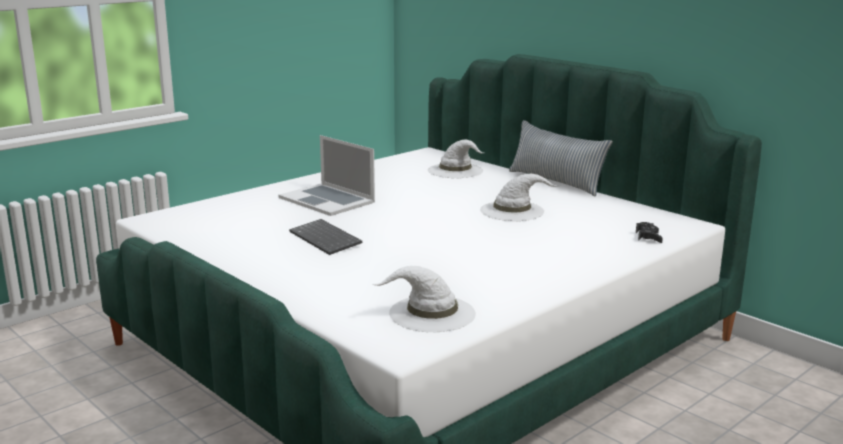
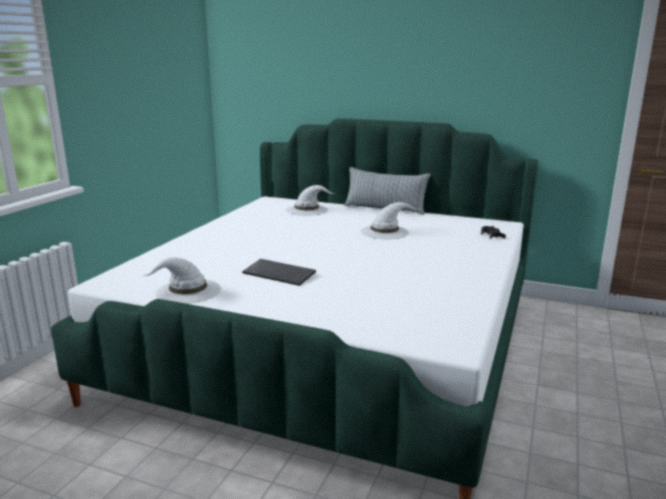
camera: 25 degrees left, 0 degrees up
laptop [279,135,375,216] -> none
white hat [372,266,476,332] -> white hat moved to [143,257,221,304]

